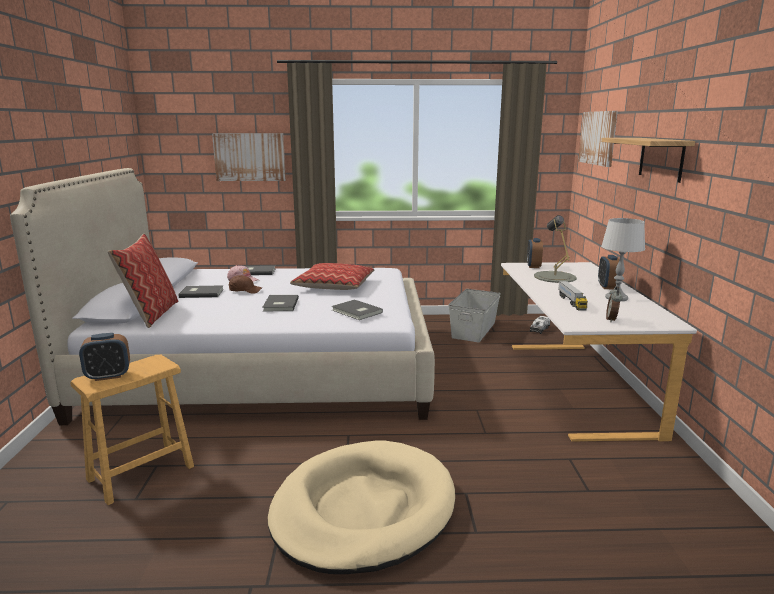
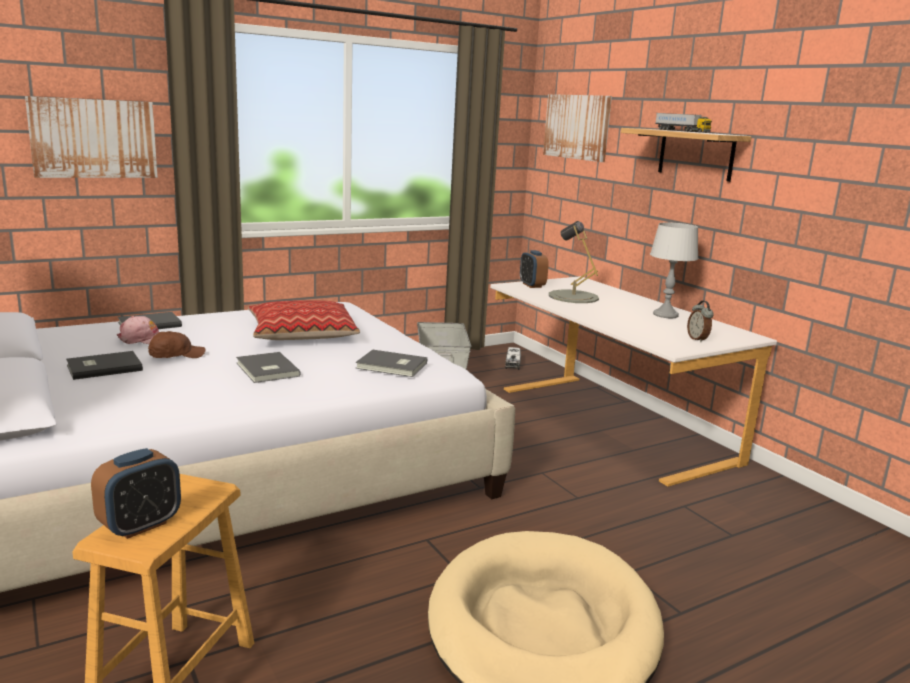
camera: 30 degrees left, 0 degrees up
pillow [108,233,178,328] -> none
toy truck [558,281,588,311] -> toy truck moved to [655,113,712,133]
alarm clock [598,255,619,289] -> none

